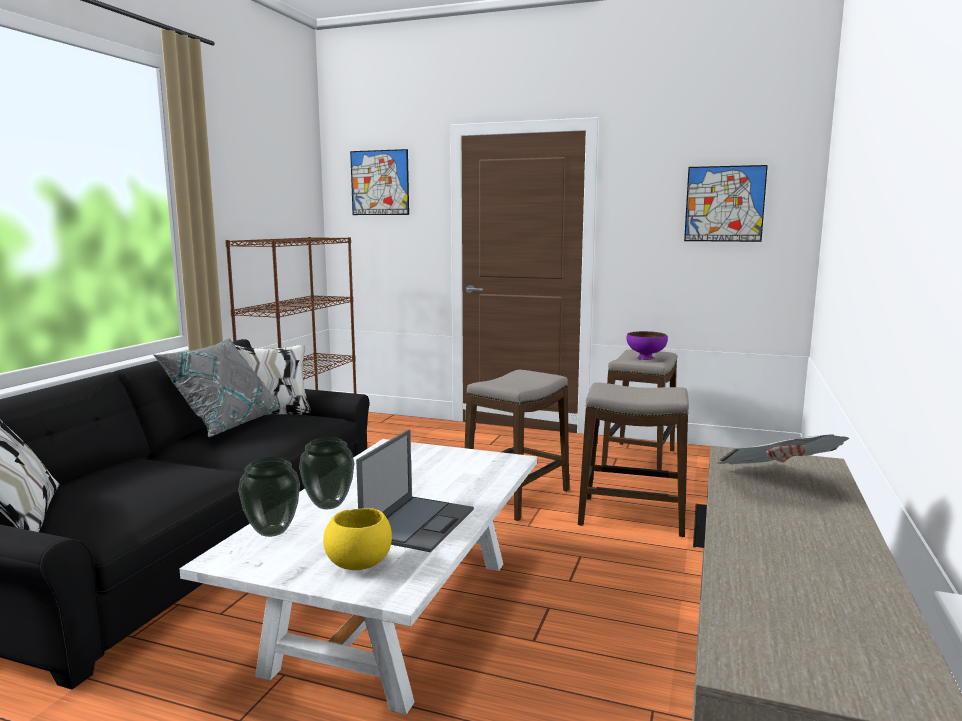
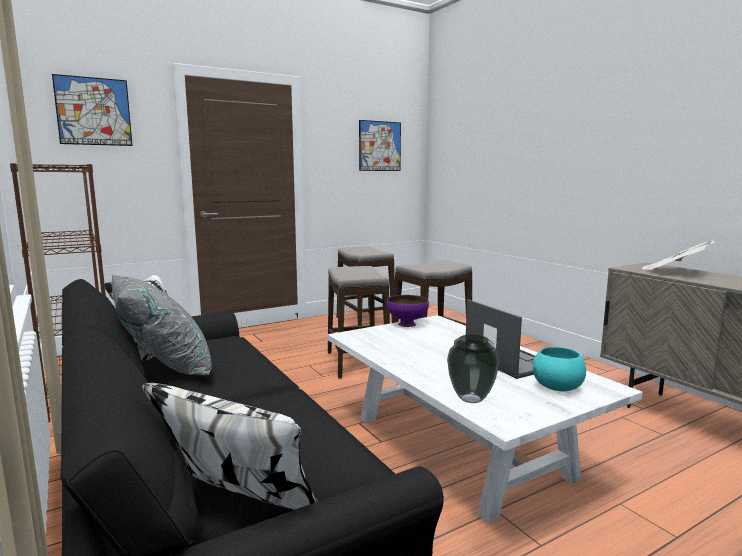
camera: 50 degrees left, 0 degrees up
vase [299,437,354,509] -> none
yellow bowl [323,508,392,570] -> turquoise bowl [533,347,586,392]
purple bowl [626,331,668,360] -> purple bowl moved to [387,295,429,327]

